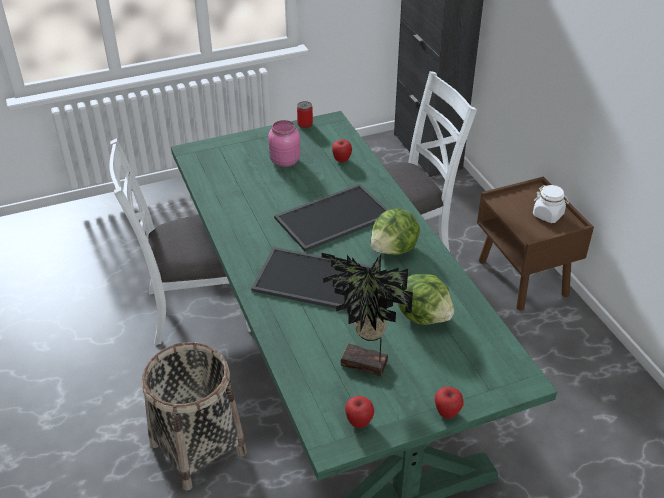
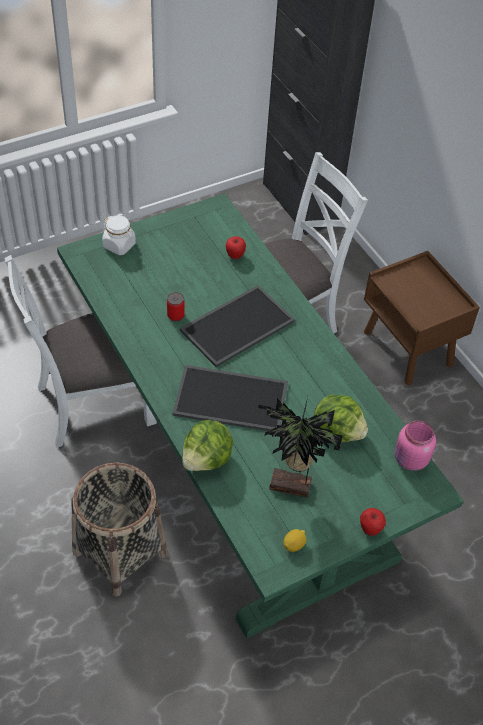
camera: 10 degrees left, 10 degrees up
pink jar [268,120,300,167] -> pink jar moved to [395,421,436,471]
can [297,101,313,129] -> can moved to [167,292,185,321]
apple [345,396,374,428] -> lemon [283,529,306,552]
lettuce [371,209,420,255] -> lettuce moved to [182,420,233,471]
white jar [533,185,569,223] -> white jar moved to [102,215,136,255]

